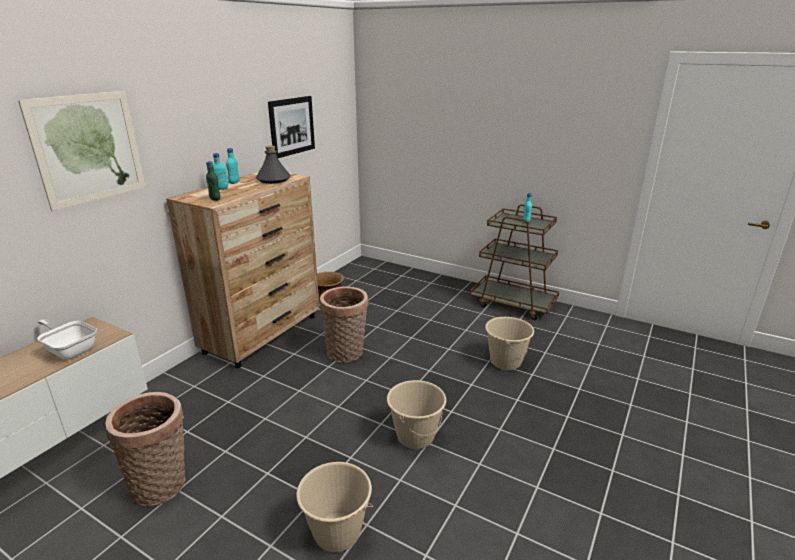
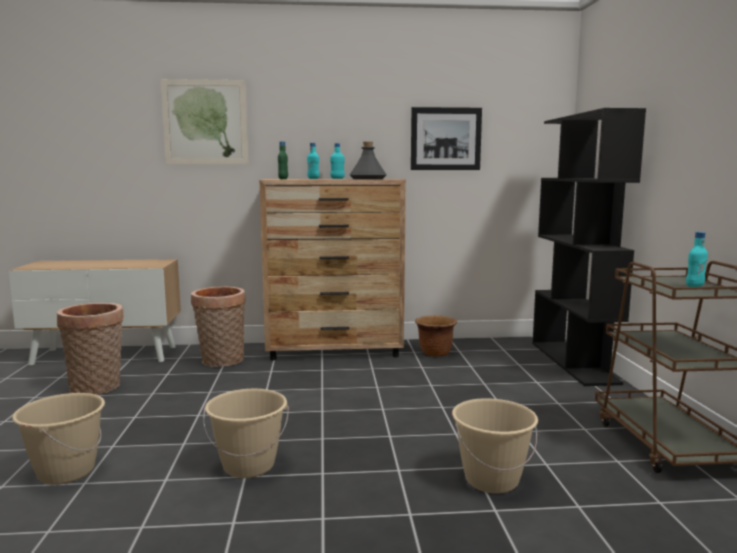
camera: 55 degrees right, 15 degrees down
frying pan [37,319,97,360] -> none
basket [320,286,368,362] -> basket moved to [191,286,246,367]
none -> black bookcase [532,108,646,386]

